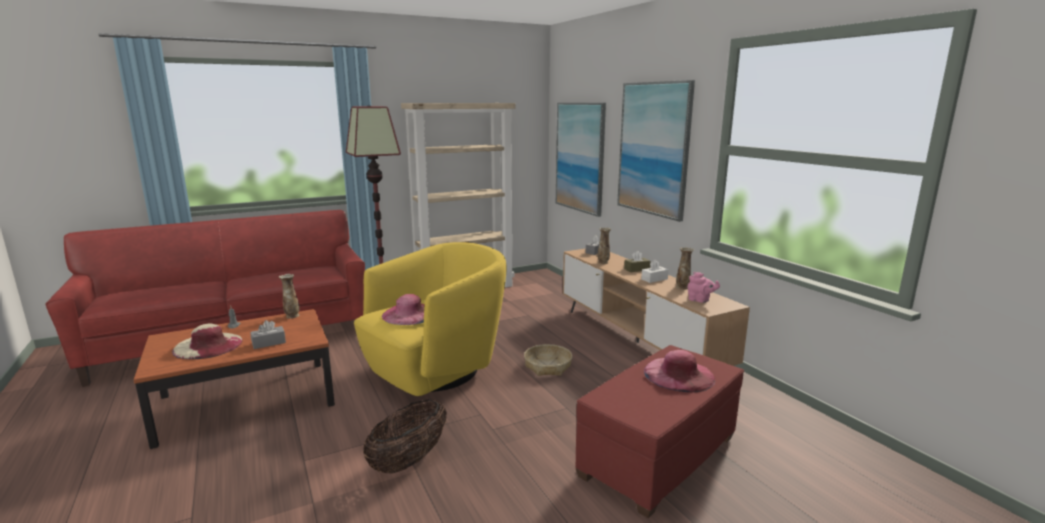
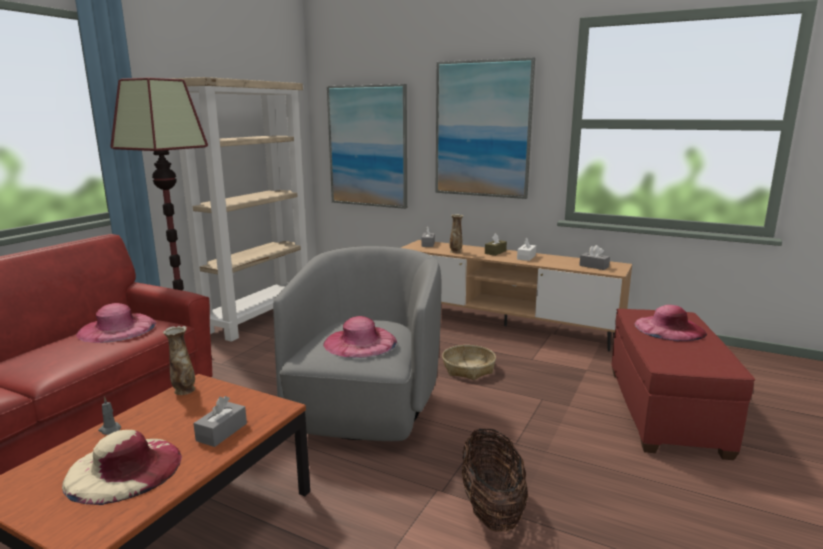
camera: 35 degrees left, 0 degrees up
yellow armchair [354,242,506,396] -> grey armchair [273,246,441,441]
vase [676,247,694,290] -> none
pink teapot [688,272,720,303] -> grey tissue box [579,245,610,270]
none -> pink hat [76,303,156,343]

